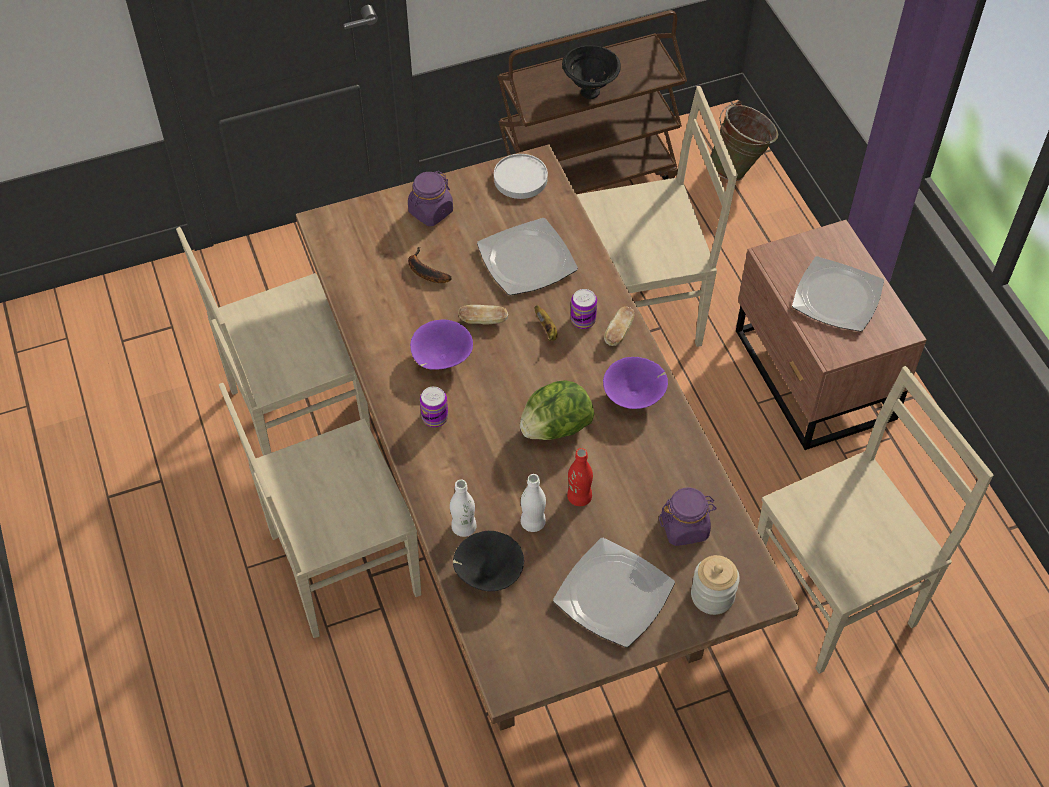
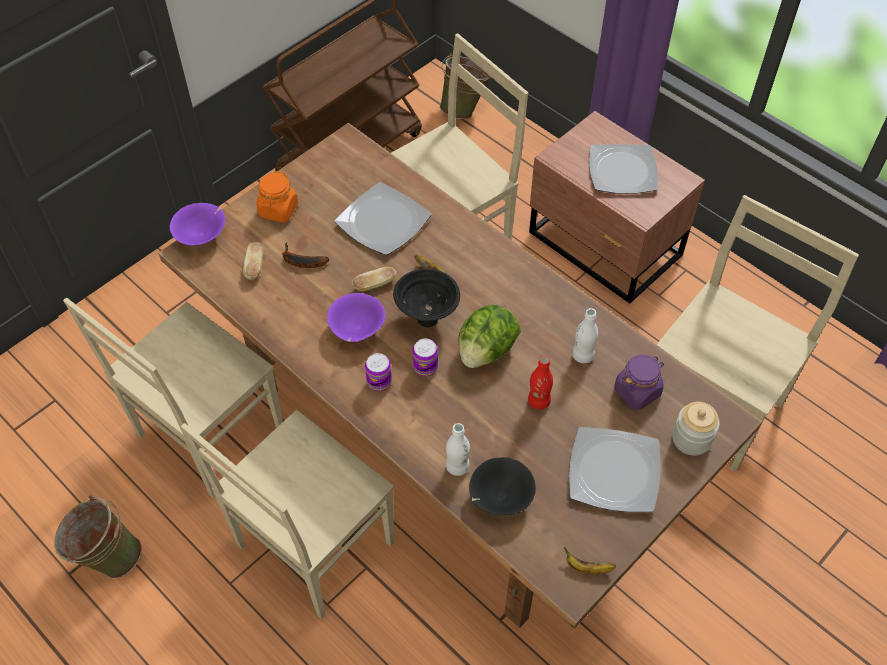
camera: 25 degrees left, 0 degrees up
purple jar [408,171,453,226] -> orange jar [257,171,298,223]
white plate [494,154,548,199] -> none
white bottle [521,474,546,532] -> white bottle moved to [572,308,598,363]
black bowl [562,45,621,99] -> black bowl moved to [393,269,460,327]
can [571,289,597,329] -> can moved to [413,339,438,377]
purple bowl [603,357,668,409] -> purple bowl moved to [170,203,225,245]
bread [604,307,635,346] -> bread moved to [243,242,263,280]
none -> green bucket [54,495,142,578]
none -> banana [564,547,616,574]

